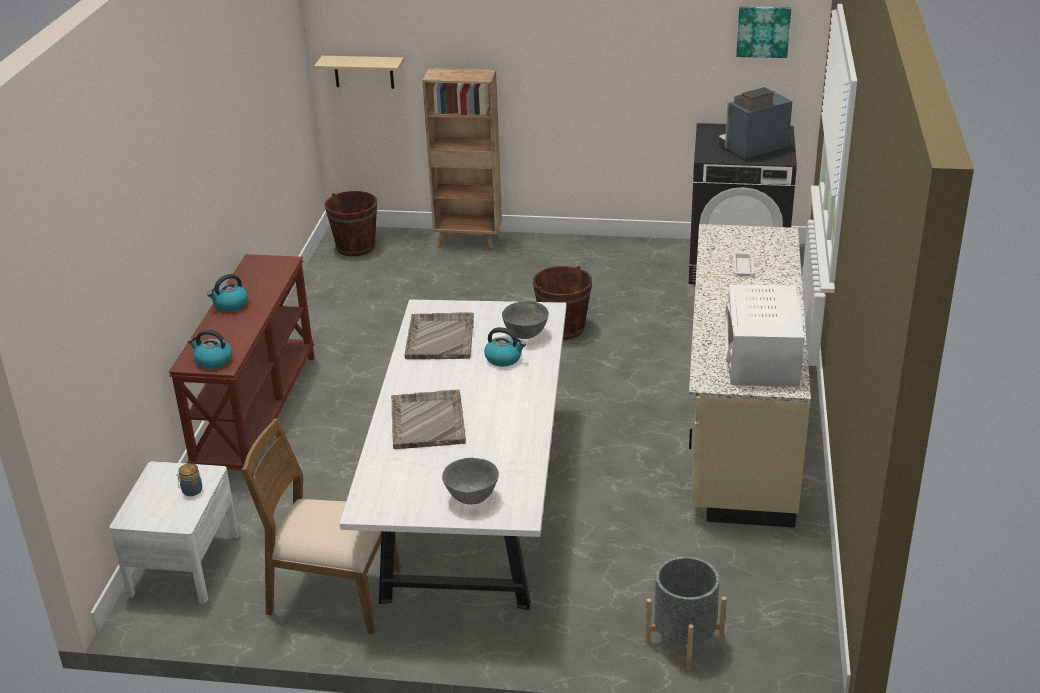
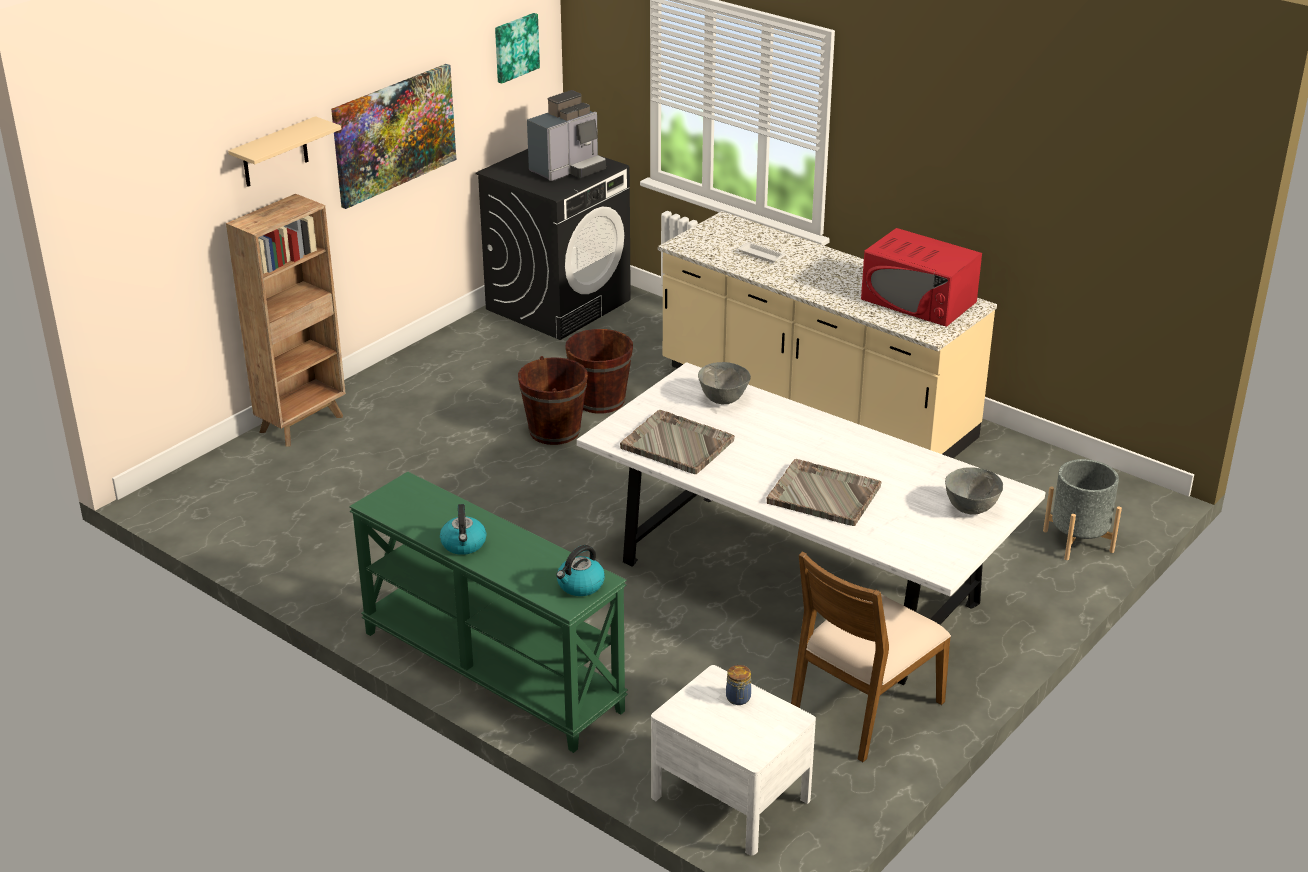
camera: 60 degrees left, 0 degrees up
brown console table [169,254,314,476] -> green console table [349,472,628,753]
beige shelf [314,56,404,89] -> beige shelf moved to [228,116,342,187]
brown bucket [324,191,377,256] -> brown bucket moved to [565,329,633,414]
kettle [484,327,526,367] -> none
coffee machine [718,87,793,159] -> coffee machine turned 135 degrees counterclockwise [527,90,606,181]
white microwave [725,284,805,387] -> red microwave [861,228,982,327]
none -> picture [331,64,456,209]

